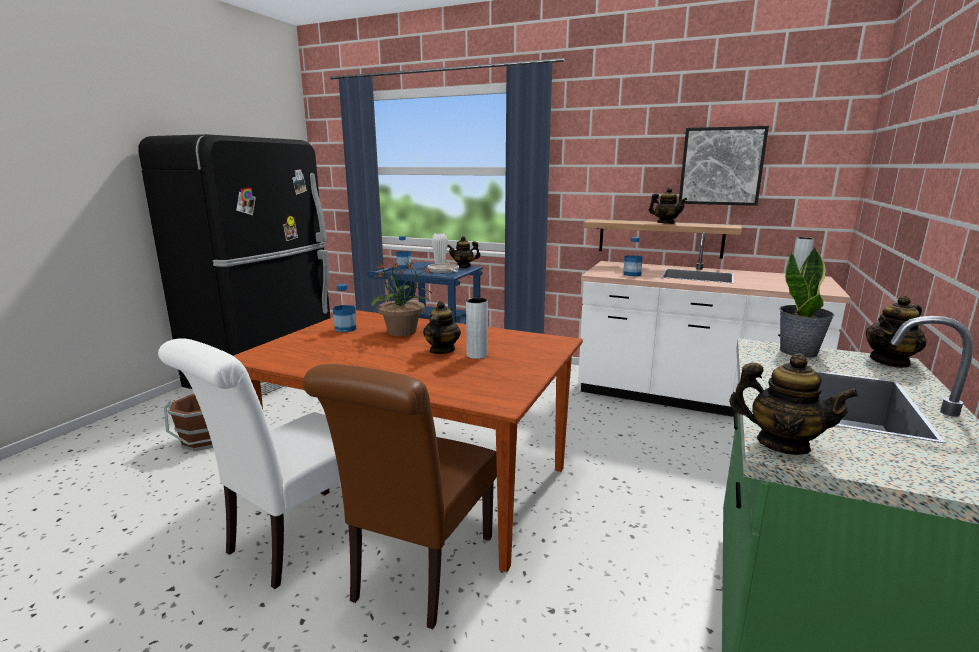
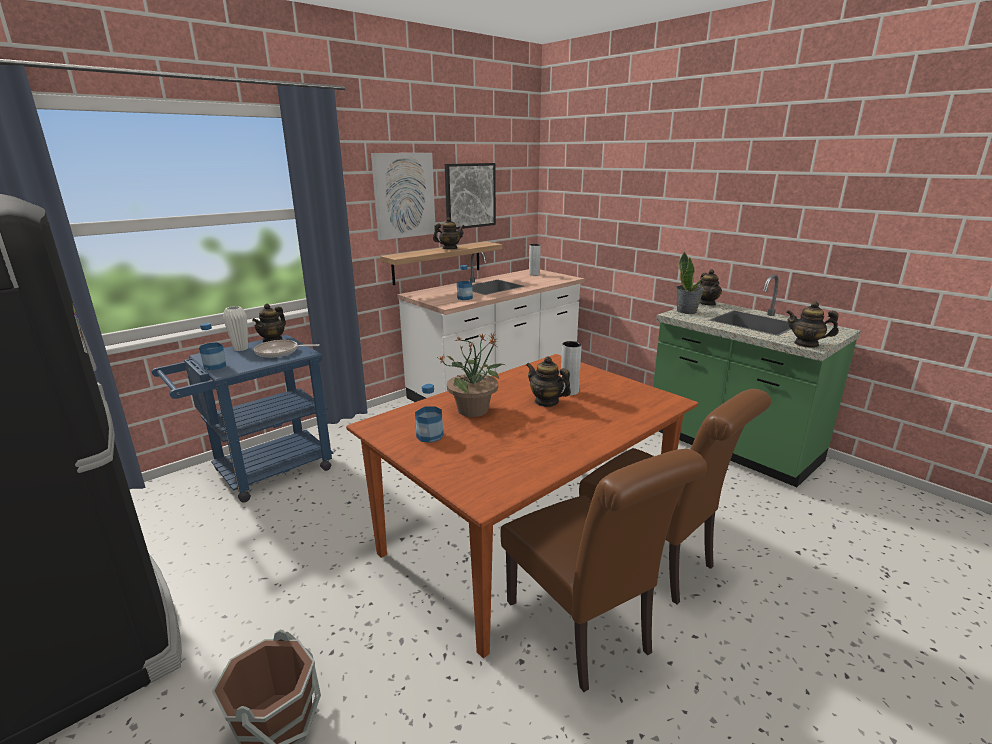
camera: 65 degrees left, 5 degrees up
white chair [158,338,340,589] -> brown chair [501,449,707,692]
teapot [729,353,859,455] -> teapot turned 120 degrees counterclockwise [786,301,839,348]
none -> picture [371,153,435,240]

